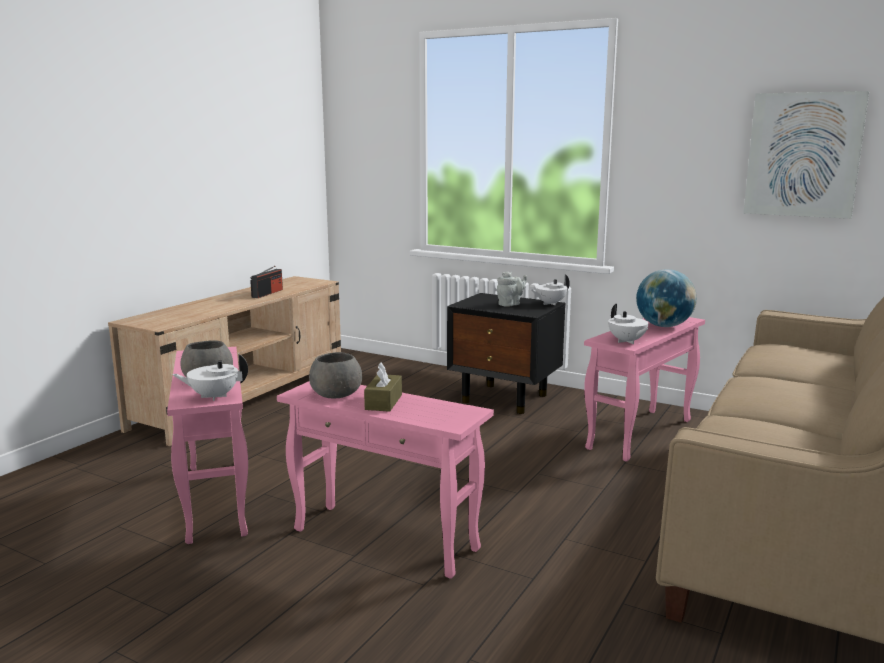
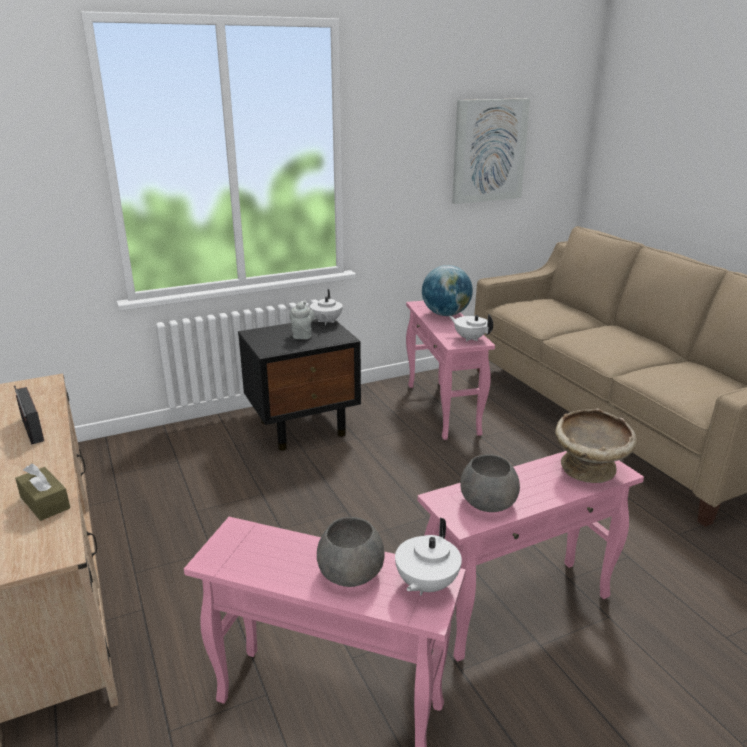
camera: 55 degrees left, 10 degrees up
brown tissue box [364,363,402,412] -> brown tissue box moved to [15,464,70,521]
white teapot [608,304,649,344] -> white teapot turned 150 degrees counterclockwise [449,314,493,342]
none -> beige bowl [555,409,637,483]

